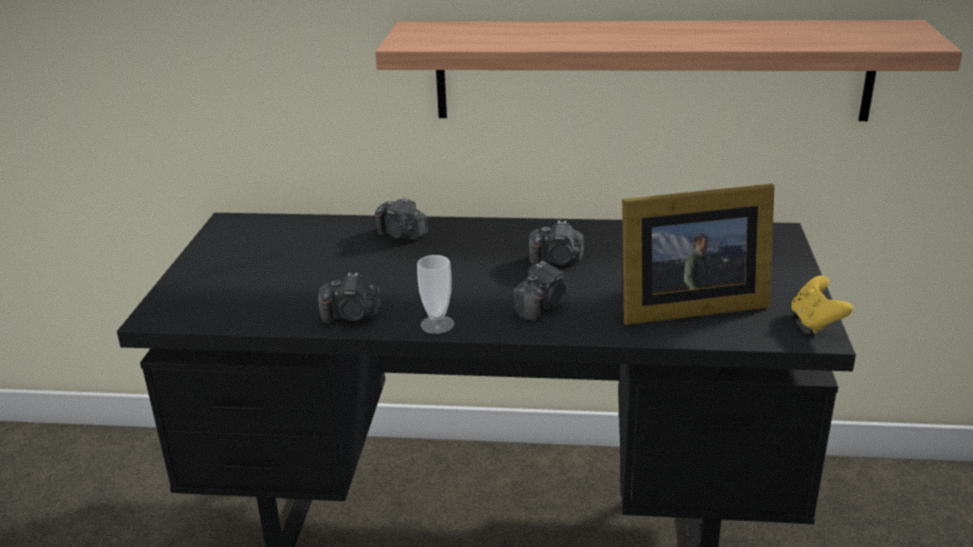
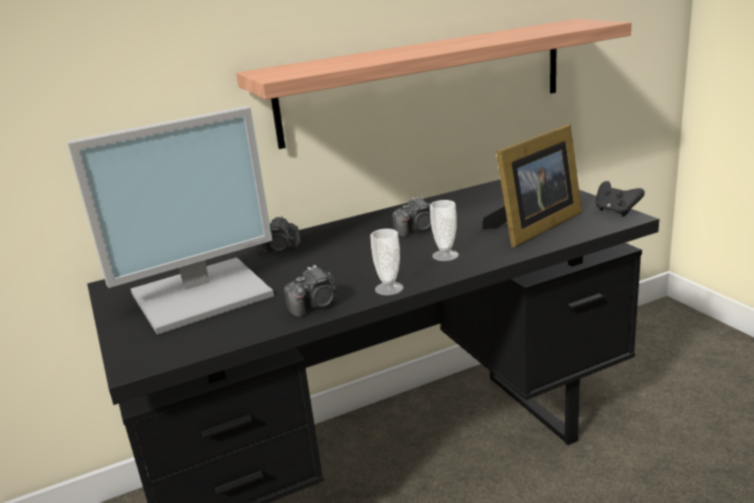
camera: 30 degrees left, 5 degrees down
camera [513,261,567,321] -> cup [430,200,459,261]
yellow game controller [791,275,853,333] -> black game controller [595,181,645,216]
none -> monitor [67,106,274,335]

